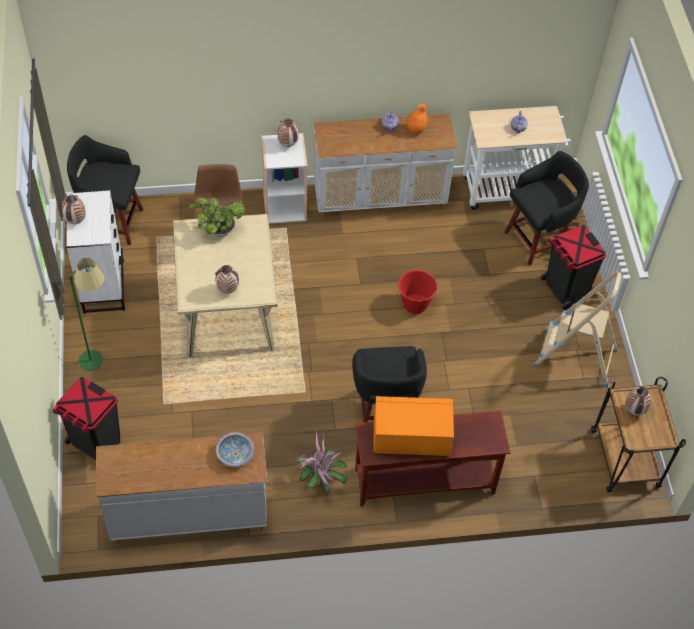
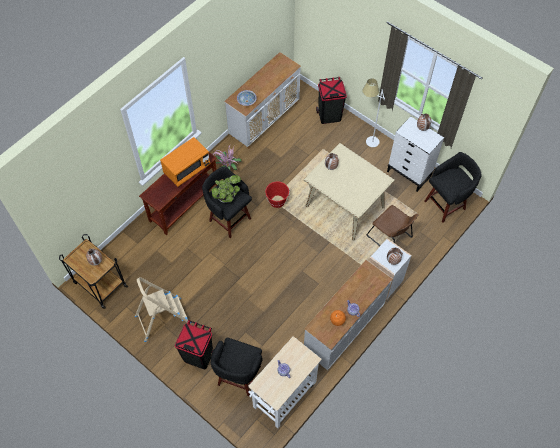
camera: 140 degrees right, 5 degrees up
green floor lamp [69,258,104,371] -> white floor lamp [363,78,385,147]
potted plant [189,197,245,237] -> potted plant moved to [211,175,241,203]
red bucket [398,270,438,314] -> red bucket moved to [265,181,290,208]

